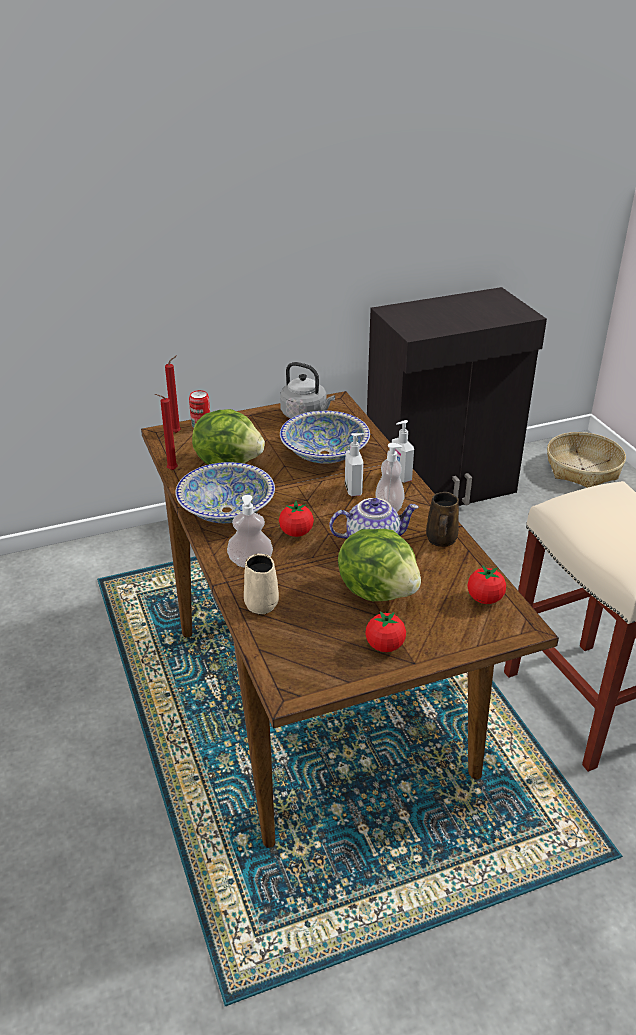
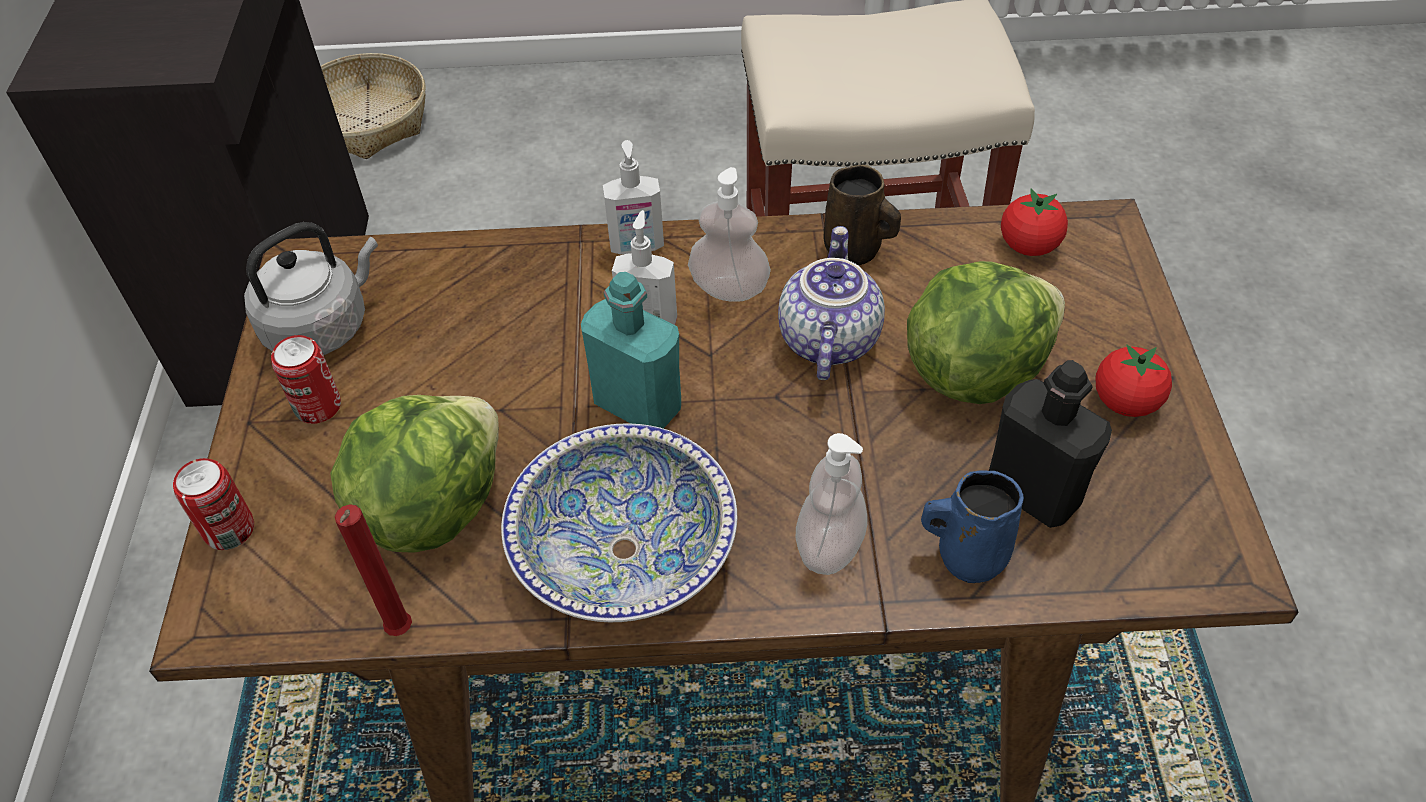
camera: 70 degrees left, 15 degrees up
red candle [165,355,181,433] -> none
beige mug [244,554,279,614] -> blue mug [921,470,1024,583]
tomato [279,501,314,537] -> none
bowl [280,411,370,464] -> none
none -> can [271,335,341,424]
none -> turquoise bottle [581,272,681,429]
none -> black bottle [989,360,1112,528]

